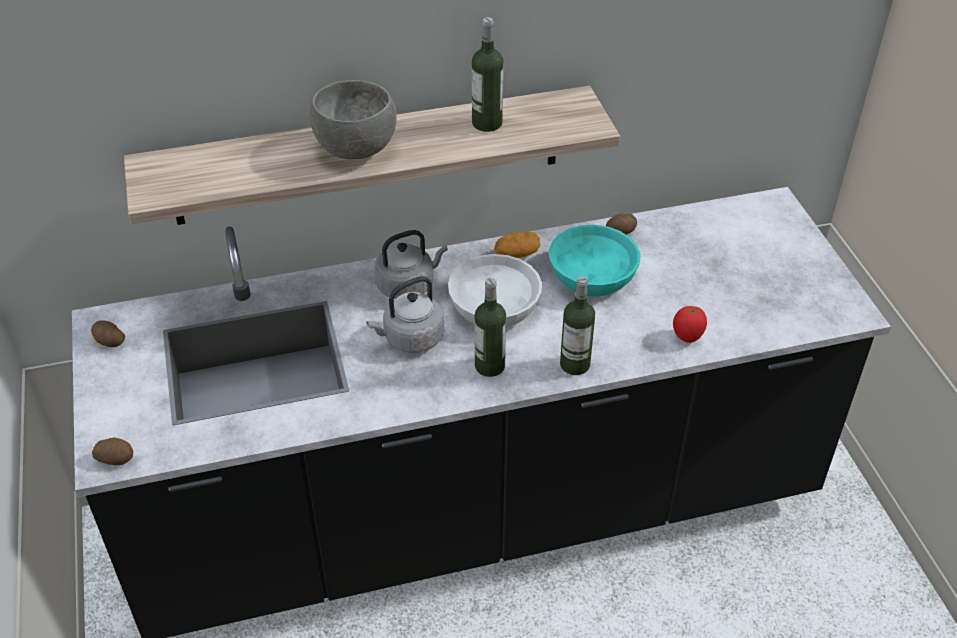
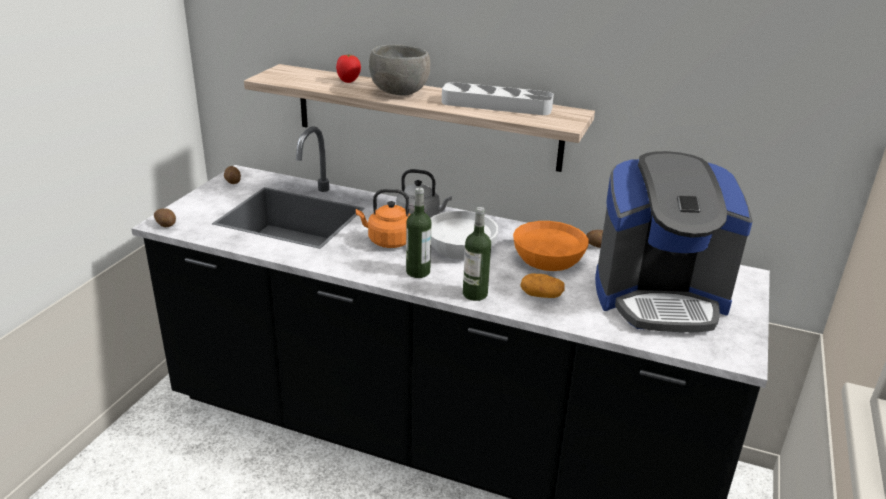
camera: 35 degrees right, 15 degrees down
grey kettle [366,276,444,353] -> orange kettle [356,189,411,248]
bottle [472,17,503,132] -> grey tray [442,82,554,115]
potato [494,232,540,258] -> potato moved to [520,273,565,298]
turquoise bowl [549,225,641,297] -> orange bowl [513,221,589,271]
tomato [673,306,707,343] -> tomato moved to [336,54,361,83]
none -> coffee machine [595,151,753,332]

